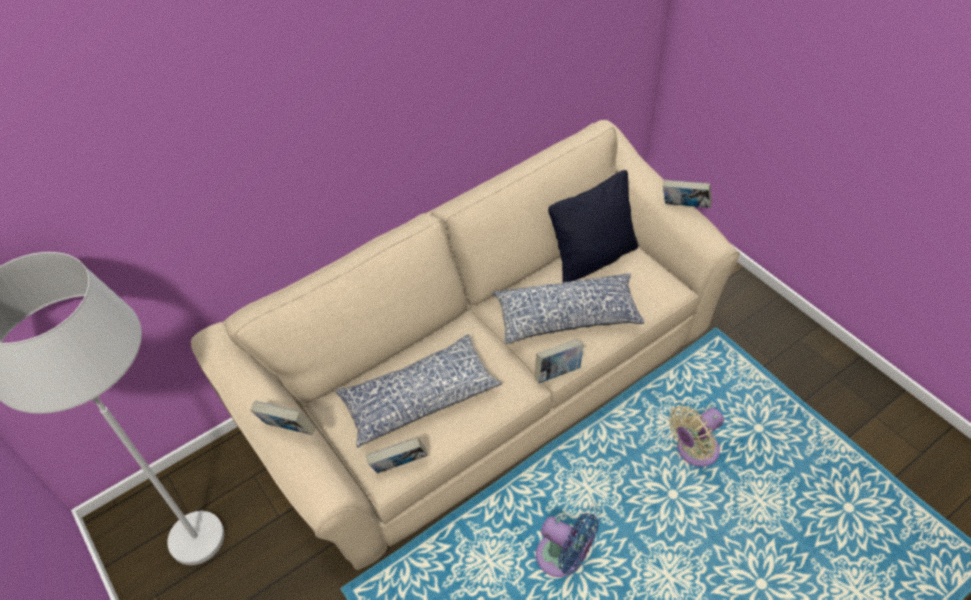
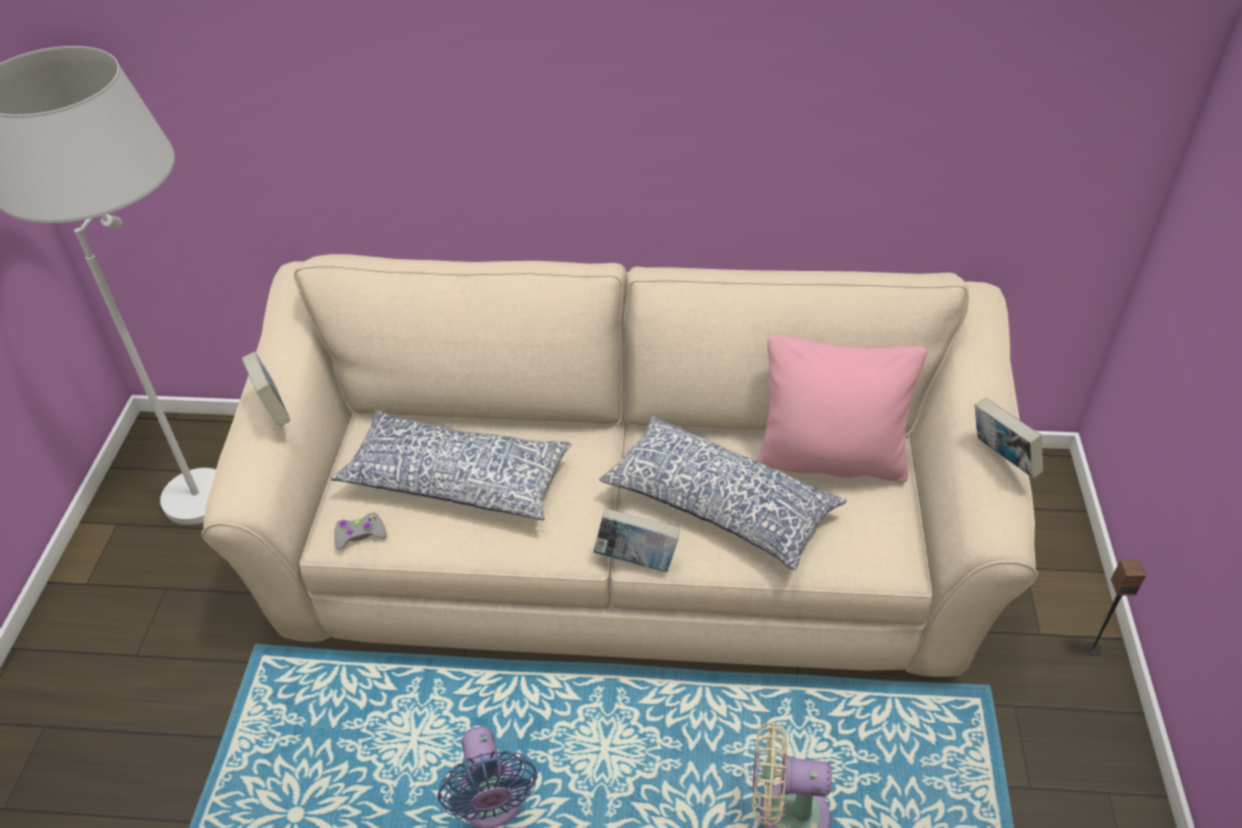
camera: 40 degrees right, 5 degrees down
book [366,437,428,473] -> grey game controller [334,513,387,550]
black pillow [548,170,638,283] -> pink pillow [757,335,927,483]
none -> speaker [1084,559,1146,656]

